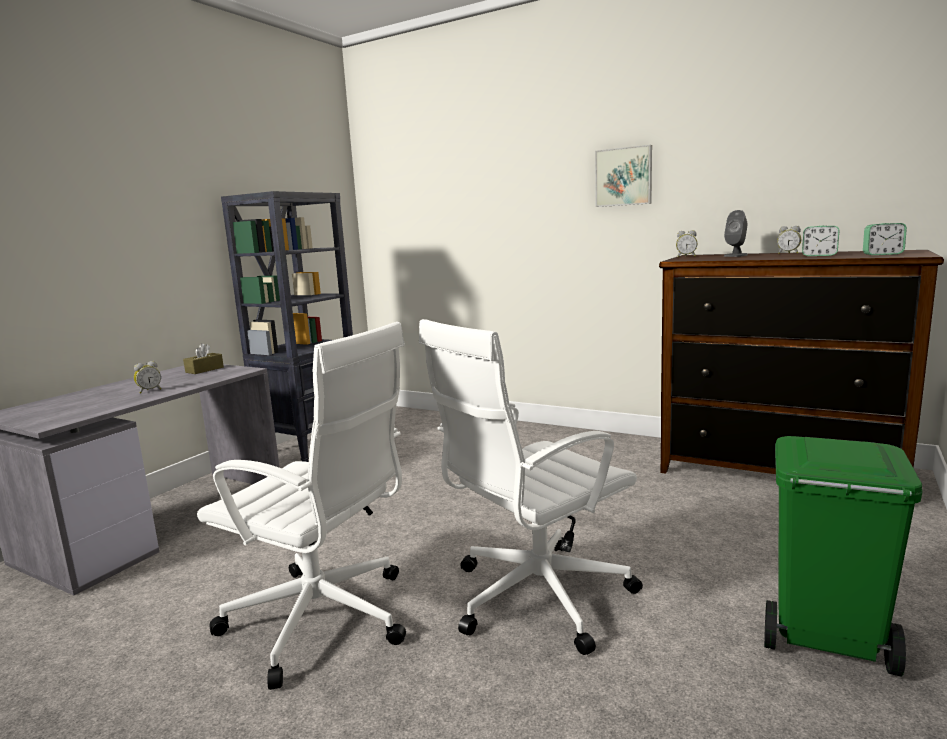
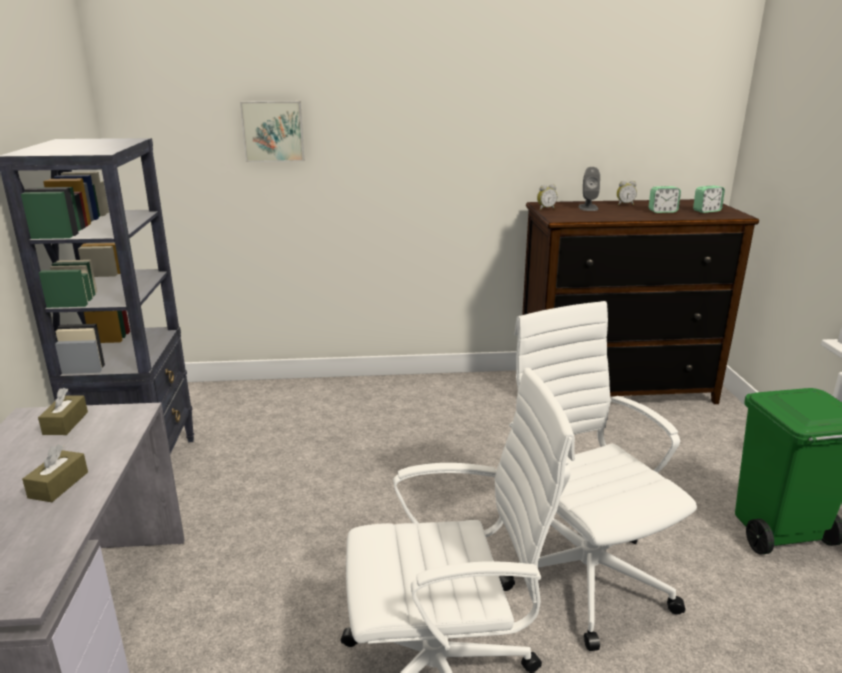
camera: 35 degrees left, 10 degrees up
alarm clock [134,361,161,394] -> brown tissue box [22,444,88,502]
white office chair [419,319,643,655] -> white office chair turned 135 degrees clockwise [499,301,697,651]
picture [595,145,652,207] -> picture moved to [240,101,304,162]

